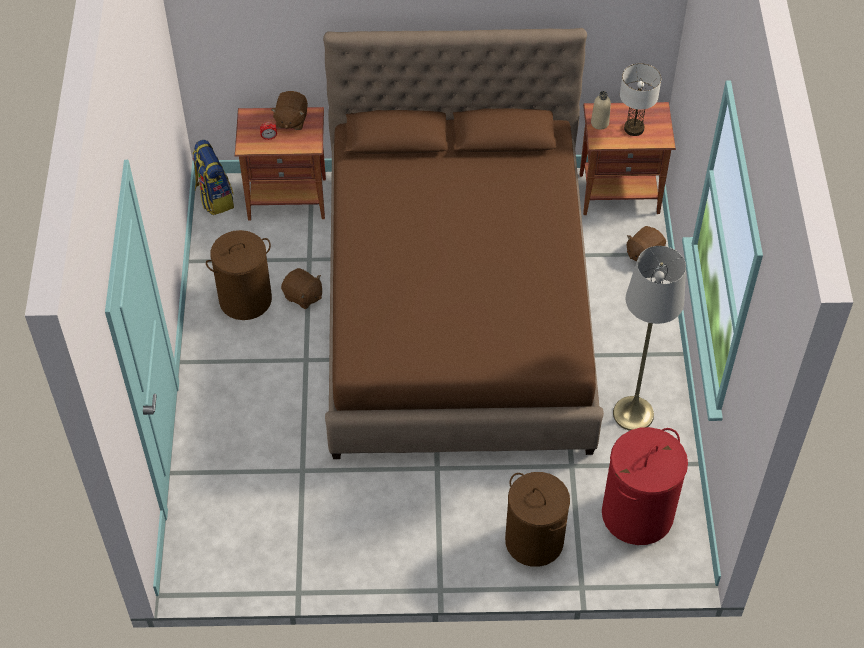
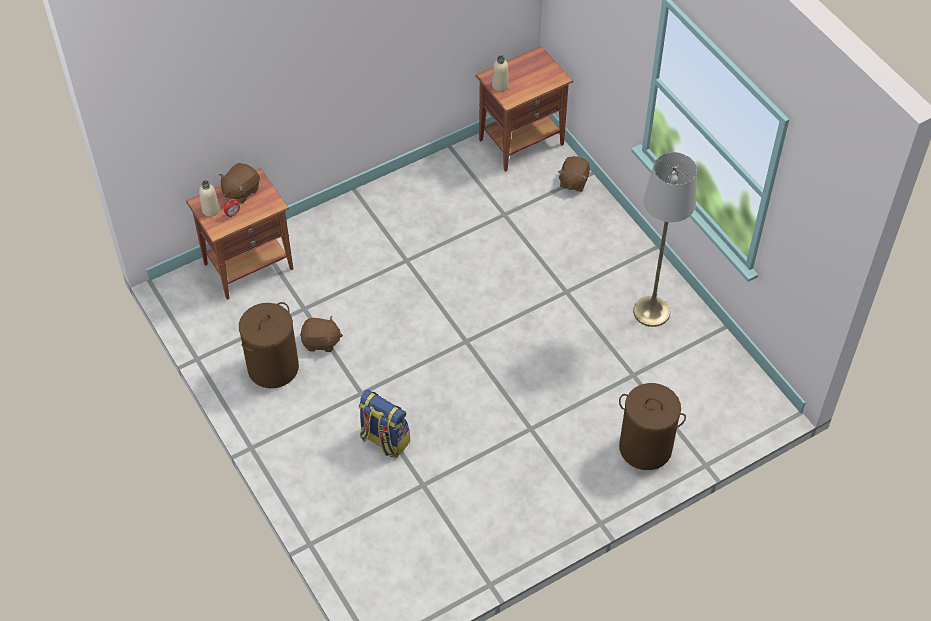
camera: 30 degrees left, 0 degrees up
backpack [193,140,234,215] -> backpack moved to [359,390,410,458]
brown plush toy [271,91,308,130] -> brown plush toy turned 60 degrees clockwise [219,163,260,203]
brown bed [323,28,604,459] -> none
red laundry basket [602,427,688,545] -> none
table lamp [620,63,661,136] -> none
none -> beige bottle [199,180,220,217]

